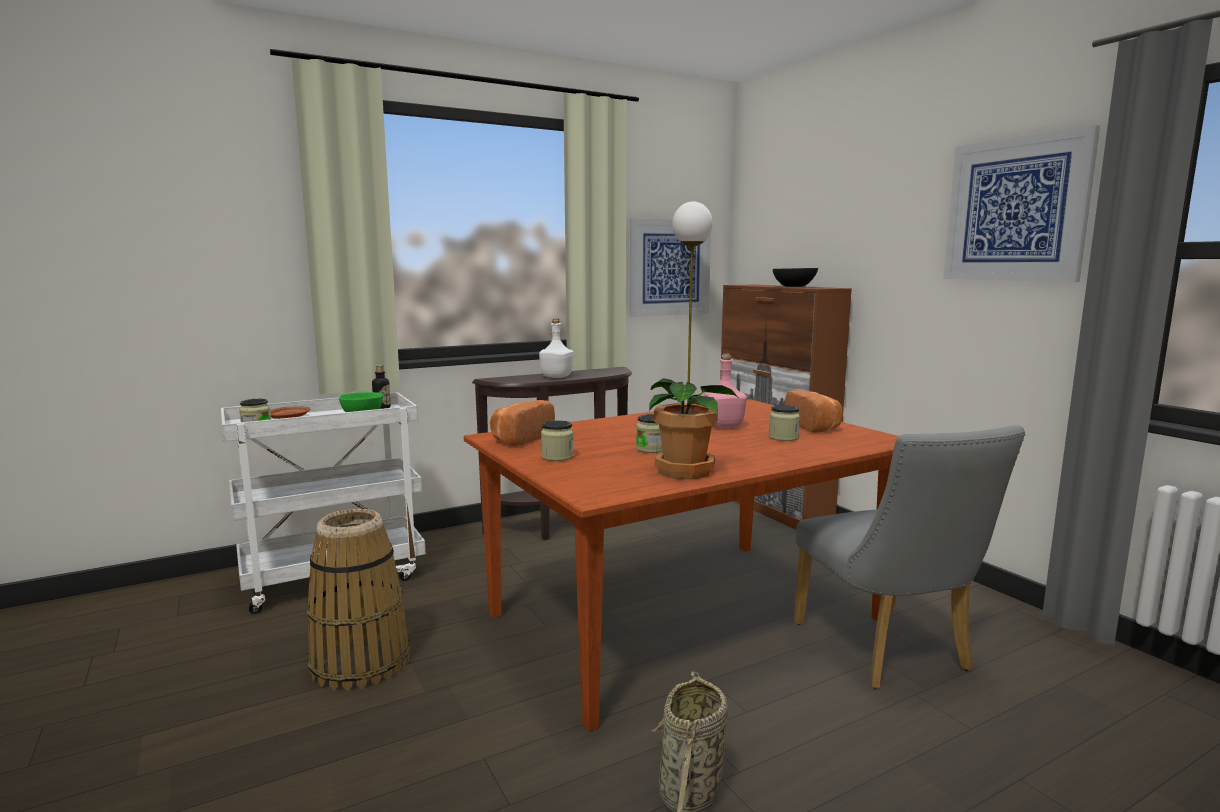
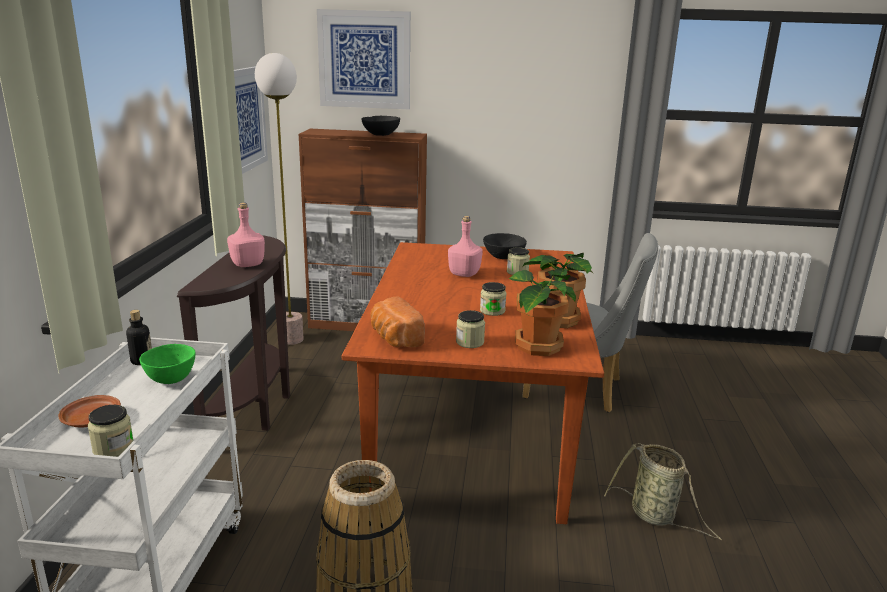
camera: 55 degrees left, 10 degrees up
white bottle [539,318,574,378] -> pink bottle [227,202,265,267]
bread [785,390,843,433] -> black bowl [483,233,527,259]
picture [943,125,1100,282] -> picture moved to [317,9,410,109]
none -> potted plant [509,270,576,356]

